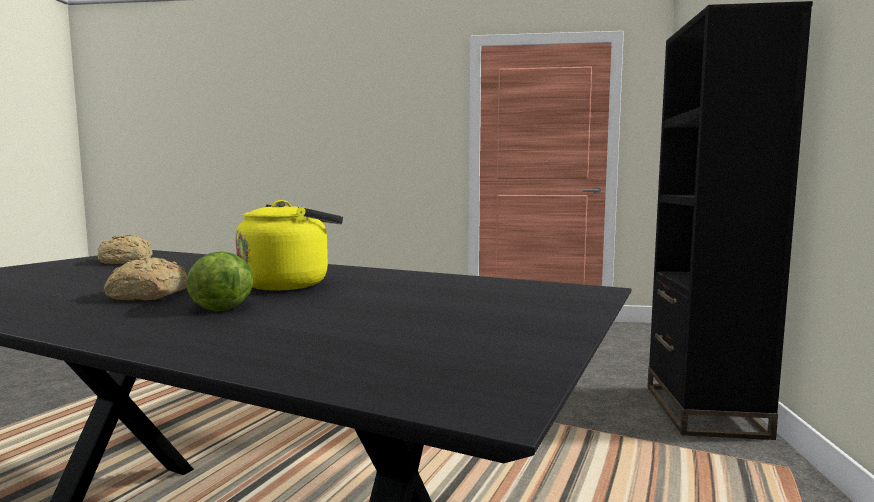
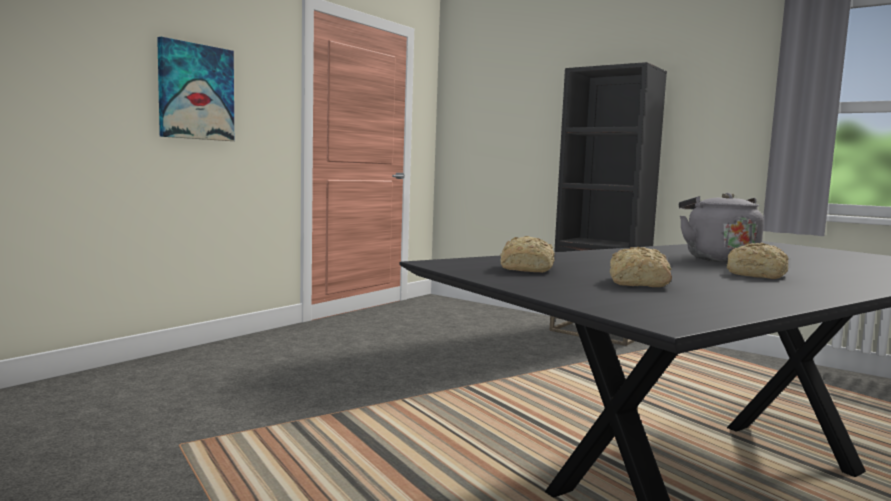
camera: 60 degrees left, 0 degrees up
lettuce [186,251,253,311] -> none
yellow kettle [236,200,343,291] -> grey kettle [679,193,764,262]
none -> picture [157,37,234,141]
none -> bread [610,247,672,287]

